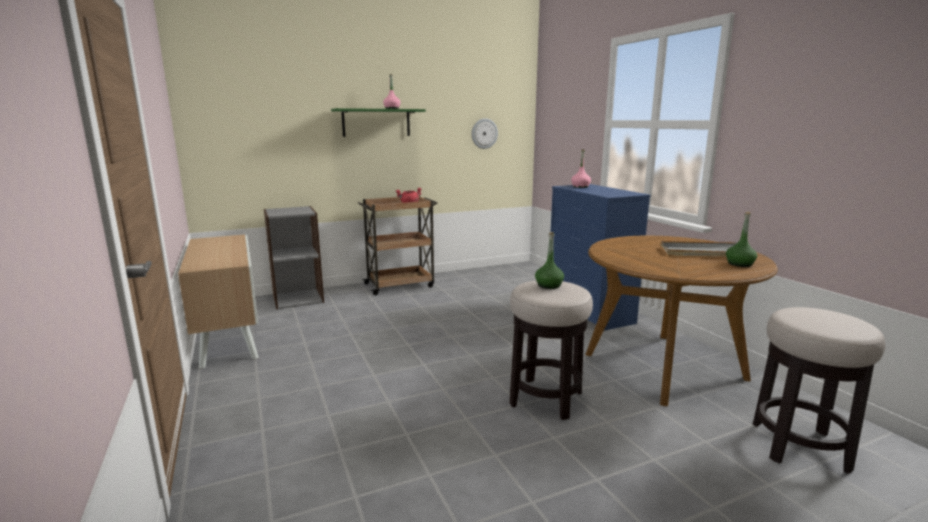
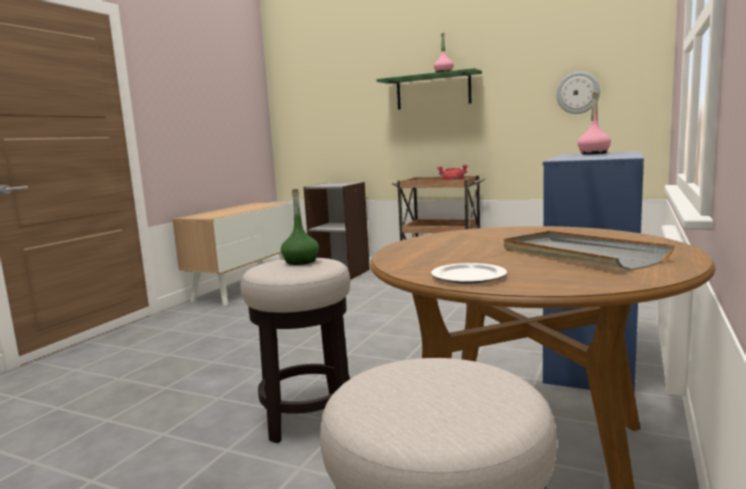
camera: 50 degrees right, 5 degrees down
green bottle [726,212,757,267] -> none
none -> plate [431,263,507,284]

